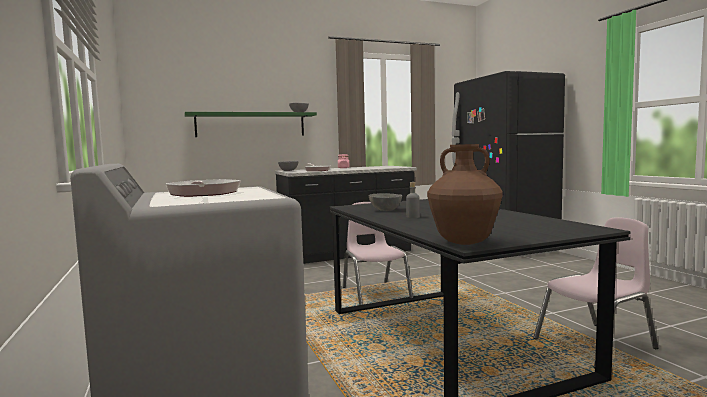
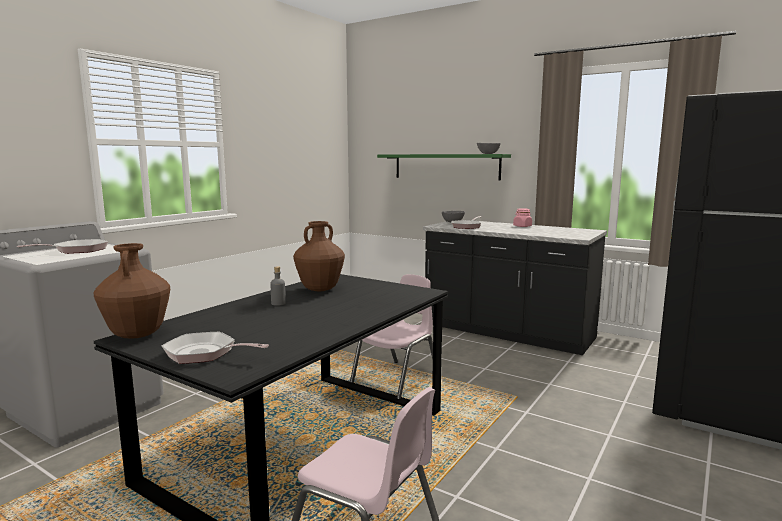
camera: 55 degrees right, 5 degrees up
grey bowl [369,193,402,211] -> brown vase [293,221,345,291]
none -> frying pan [162,332,269,364]

